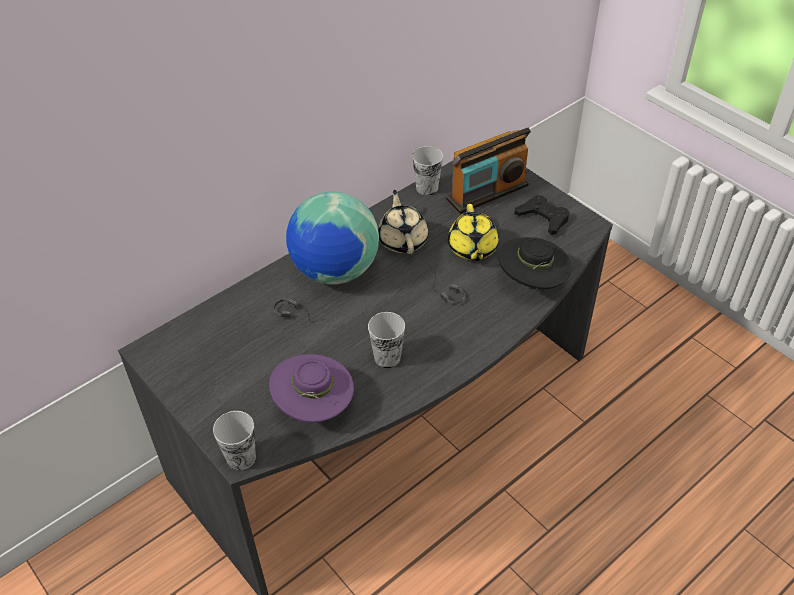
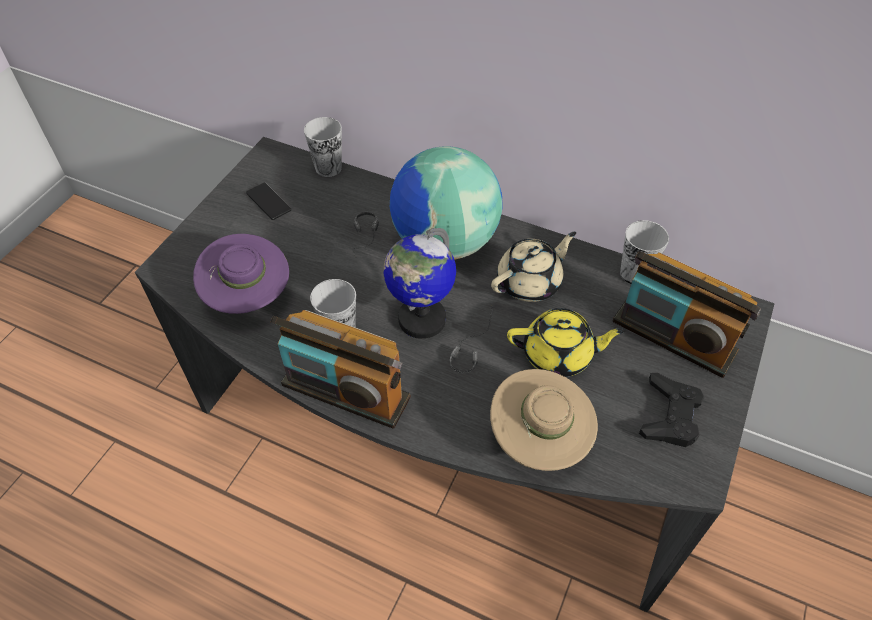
camera: 65 degrees right, 5 degrees up
cup [213,411,256,471] -> cup moved to [304,117,342,177]
yellow teapot [448,204,499,261] -> yellow teapot turned 150 degrees counterclockwise [507,308,626,377]
black hat [498,237,571,289] -> beige hat [490,369,598,471]
none -> phone [246,183,292,220]
none -> radio [270,310,411,429]
none -> globe [383,228,456,339]

